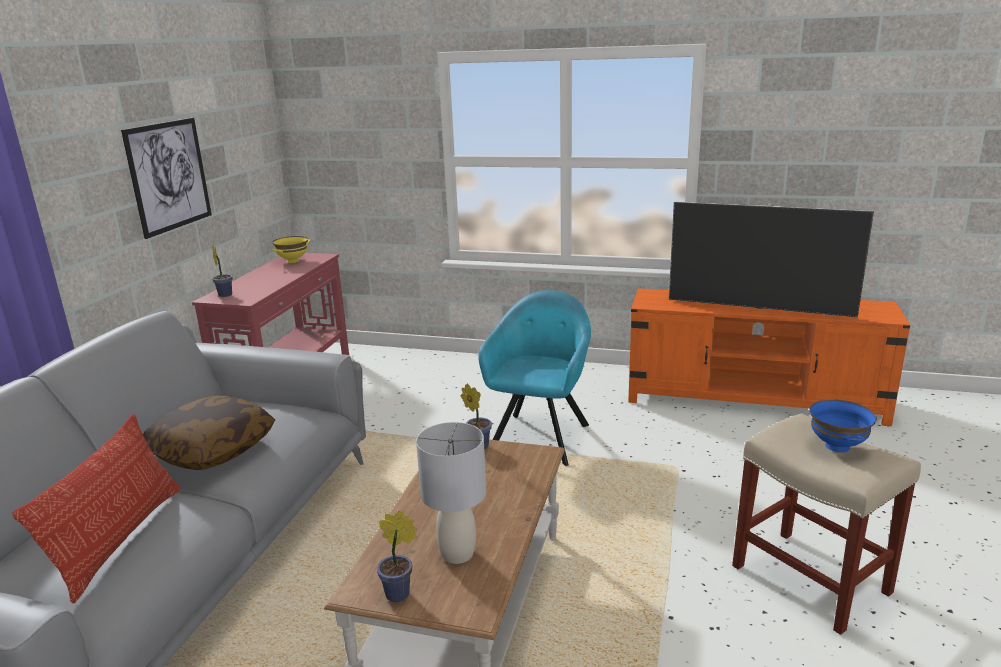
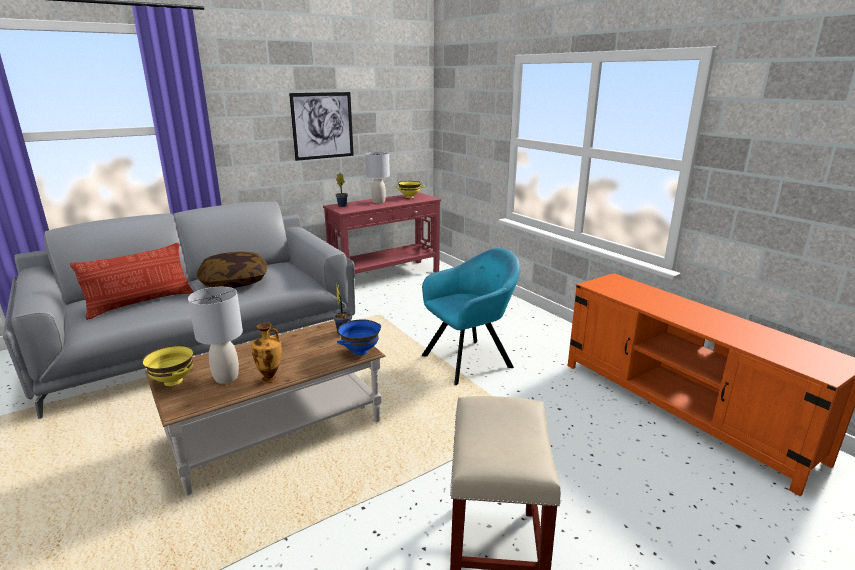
camera: 40 degrees right, 0 degrees up
potted plant [377,511,417,602] -> yellow bowl [142,345,194,386]
television [669,202,874,317] -> none
blue bowl [810,399,877,453] -> blue bowl moved to [337,319,381,356]
none -> vase [252,323,281,383]
none -> grey table lamp [365,152,390,204]

